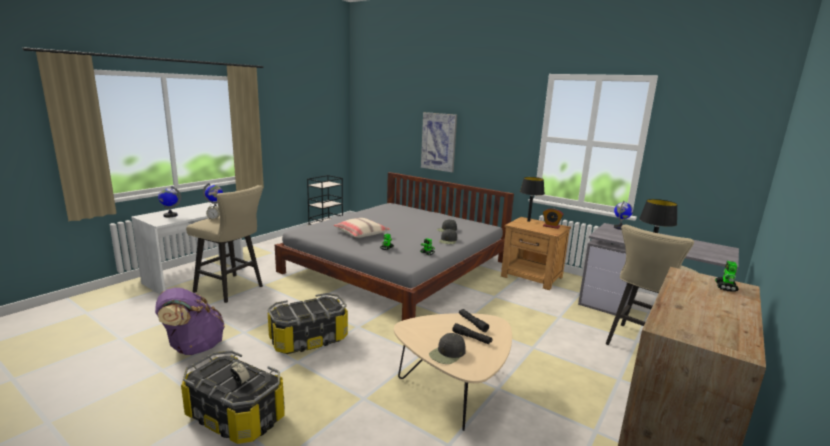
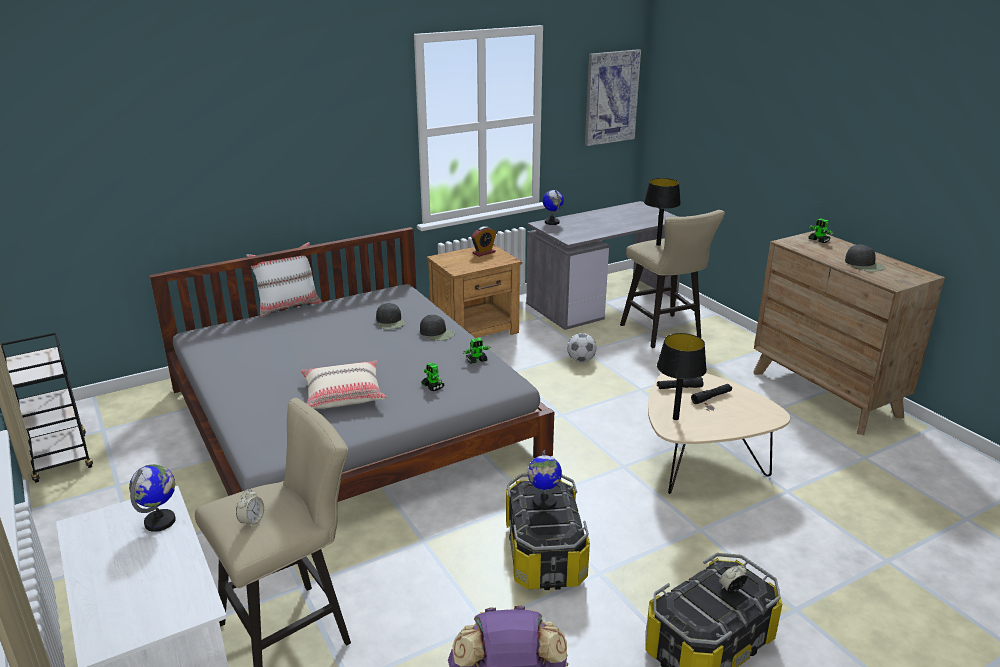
camera: 65 degrees left, 10 degrees up
globe [158,186,181,217] -> globe moved to [528,450,562,510]
picture [421,112,457,172] -> picture moved to [585,49,641,146]
black cap [429,333,466,364] -> black cap moved to [845,244,885,272]
black table lamp [520,177,545,222] -> black table lamp moved to [657,333,707,420]
none -> white pillow [246,242,322,317]
none -> football [567,333,596,362]

